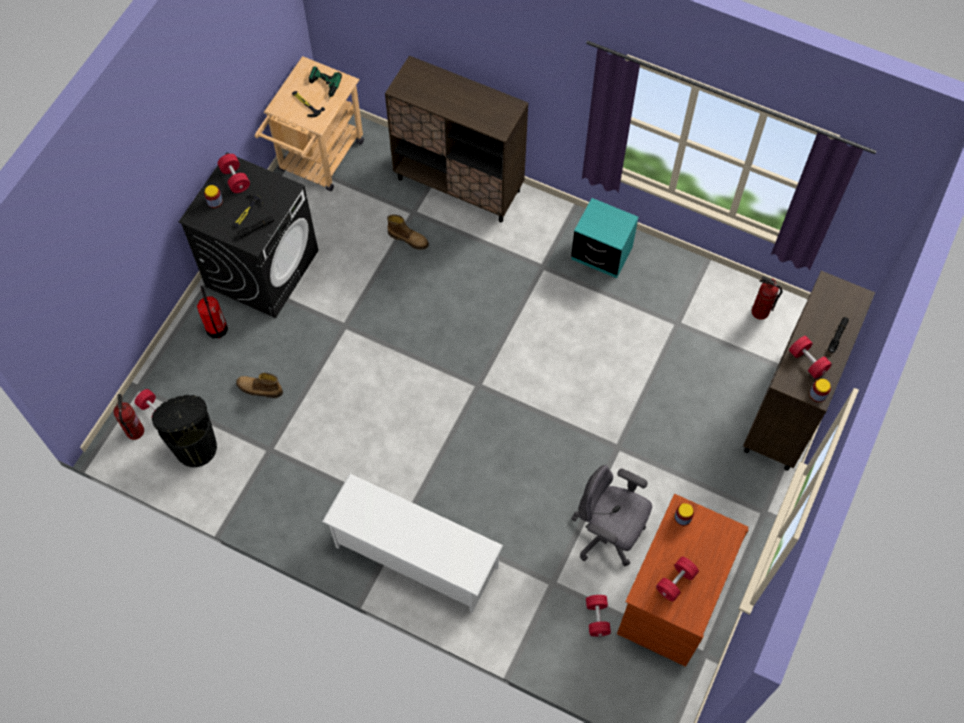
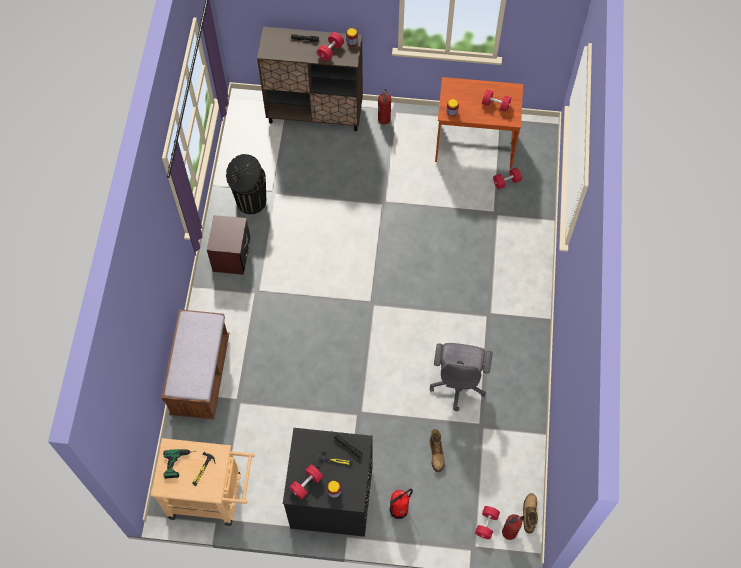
camera: 110 degrees left, 0 degrees up
black trash can [152,395,217,467] -> black trash can moved to [226,154,266,214]
white shoe rack [322,474,503,613] -> none
brown cabinet [385,55,528,222] -> brown bench [162,309,229,419]
boot [387,214,429,250] -> boot moved to [523,493,538,534]
turquoise nightstand [571,198,638,278] -> brown nightstand [207,215,250,275]
grey office chair [571,465,652,566] -> grey office chair moved to [430,343,493,411]
fire extinguisher [752,276,783,320] -> fire extinguisher moved to [378,89,391,124]

